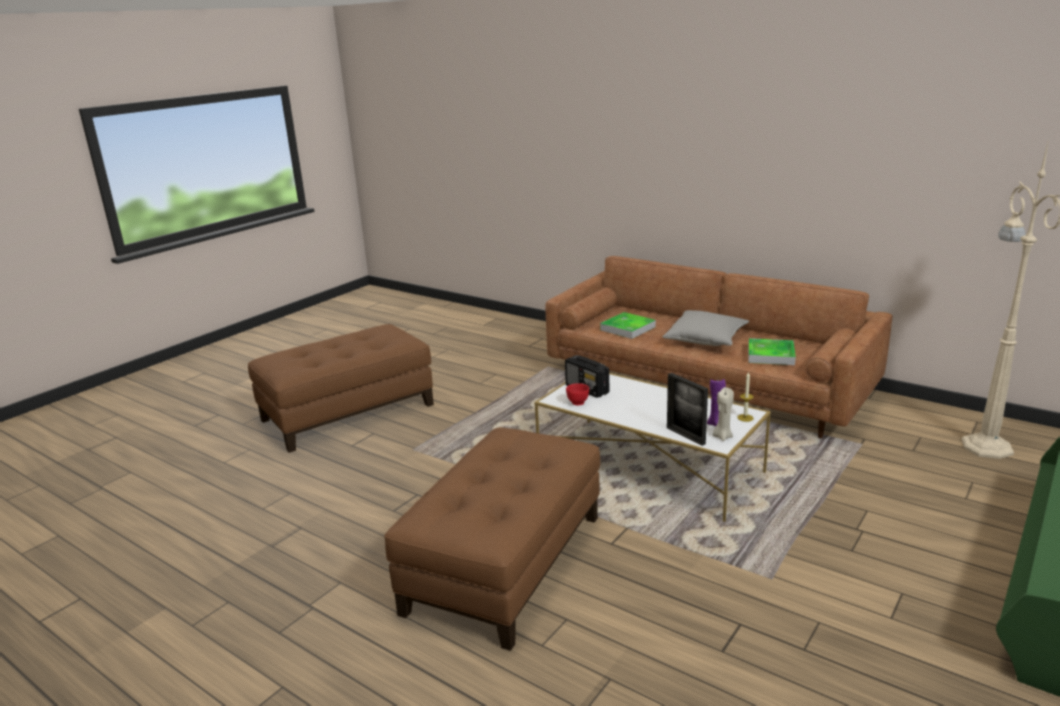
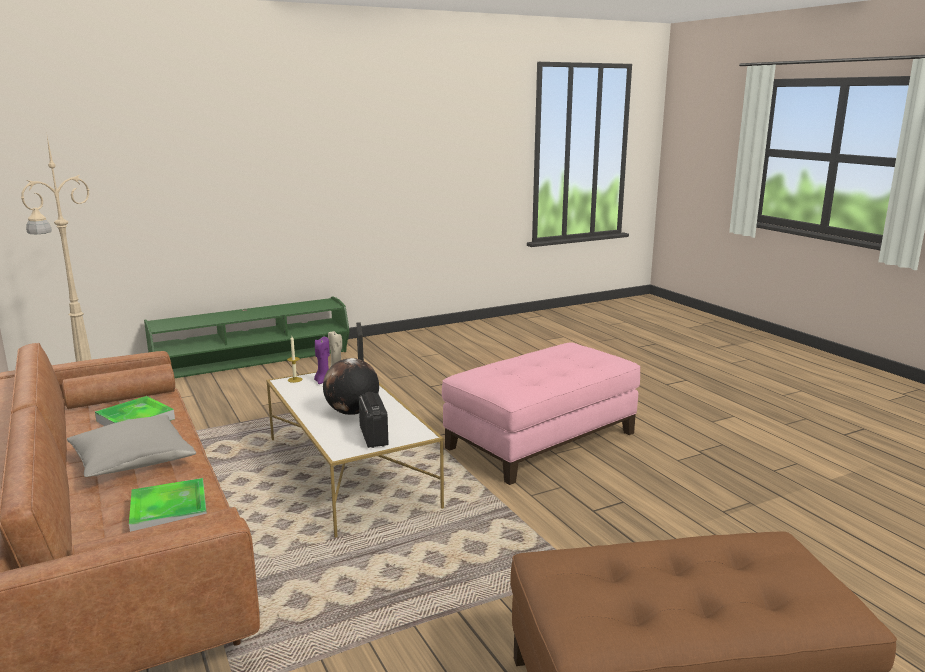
camera: 155 degrees left, 5 degrees down
brown ottoman [384,427,600,651] -> pink ottoman [442,342,641,485]
red bowl [566,383,589,406] -> none
none -> globe [323,358,379,415]

